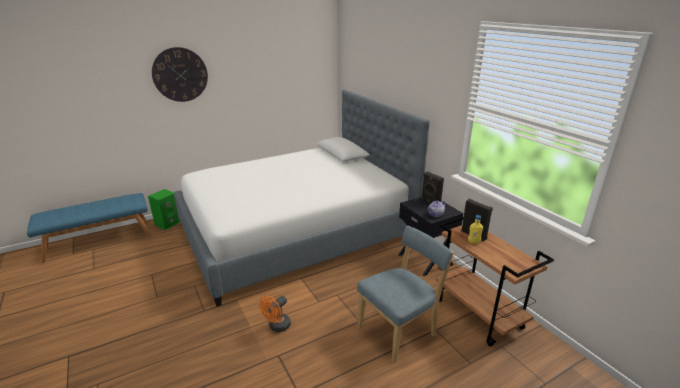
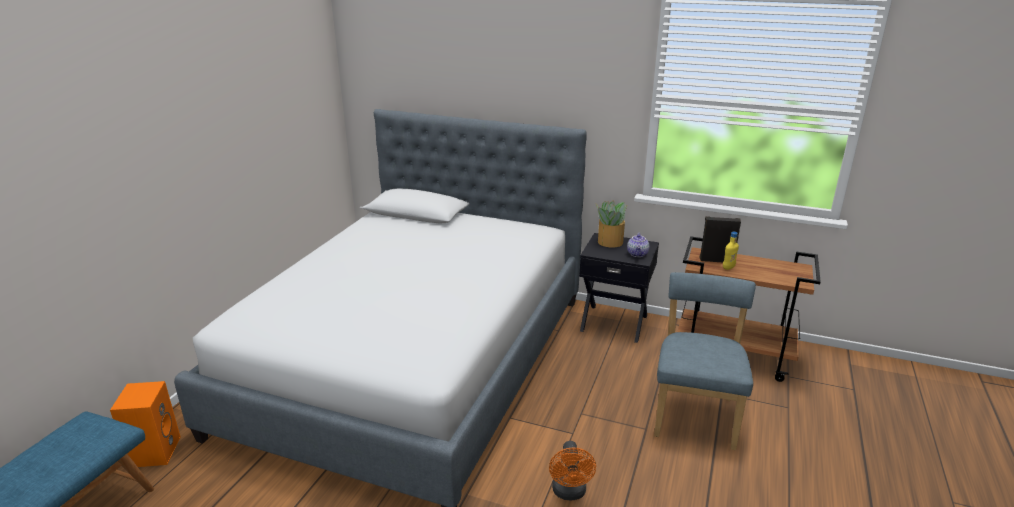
camera: 40 degrees left, 0 degrees up
green speaker [148,189,180,230] -> orange speaker [110,381,181,467]
wall clock [152,47,208,102] -> none
black speaker [421,171,444,203] -> potted plant [596,201,627,248]

